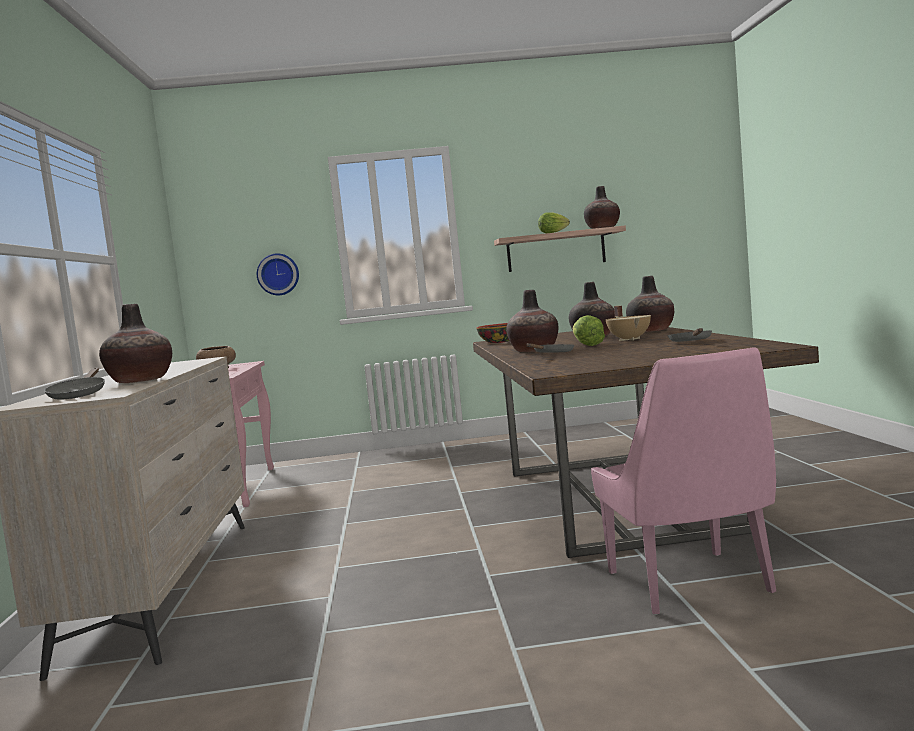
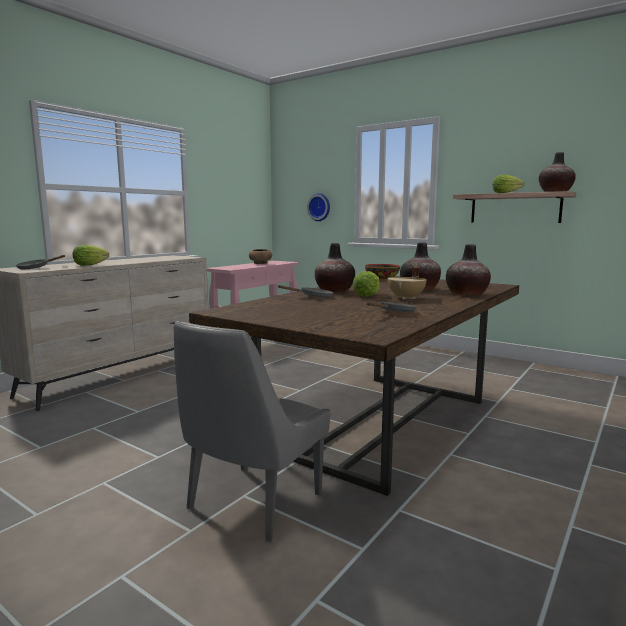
camera: 40 degrees right, 5 degrees up
vase [99,304,172,383] -> lettuce [73,245,109,266]
pink chair [591,347,776,614] -> grey chair [174,321,331,542]

